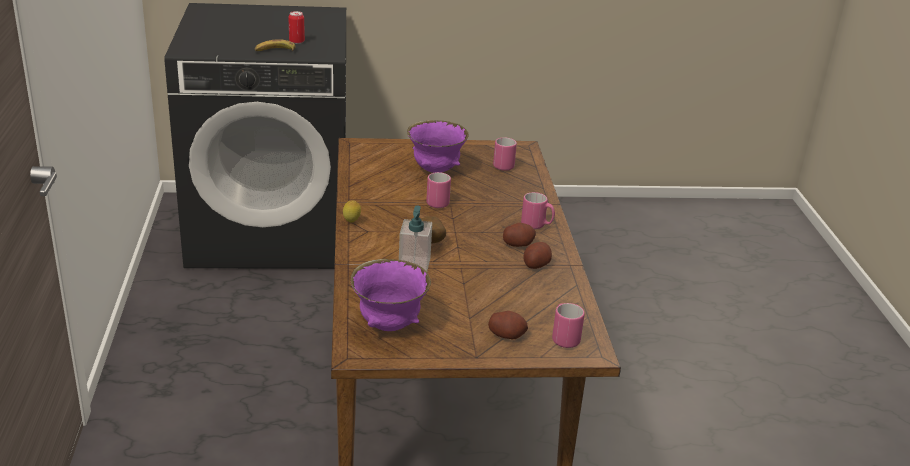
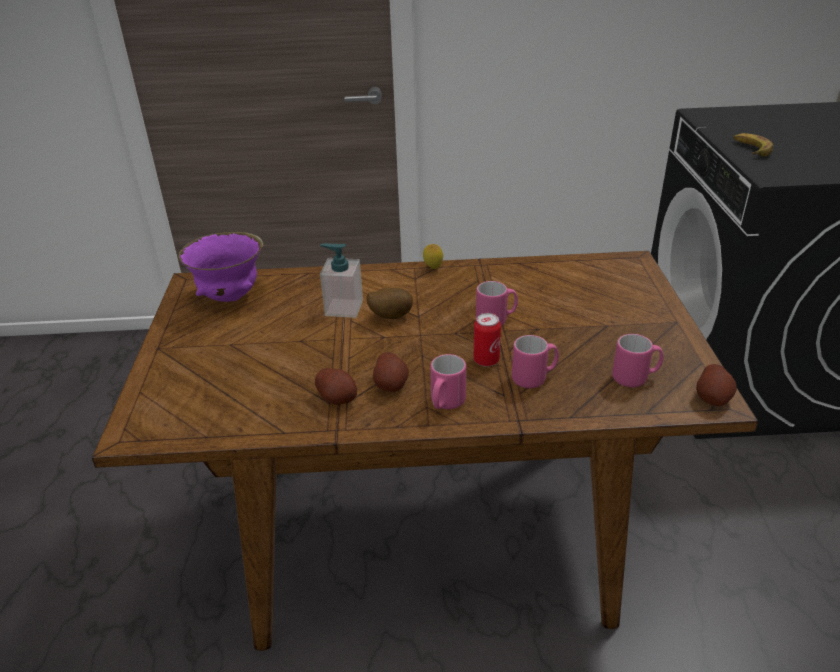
camera: 95 degrees right, 5 degrees up
can [288,11,305,44] -> can moved to [474,313,501,367]
purple bowl [407,120,469,173] -> none
potato [488,311,528,339] -> potato moved to [696,364,737,406]
pink mug [552,303,585,348] -> pink mug moved to [512,335,559,388]

